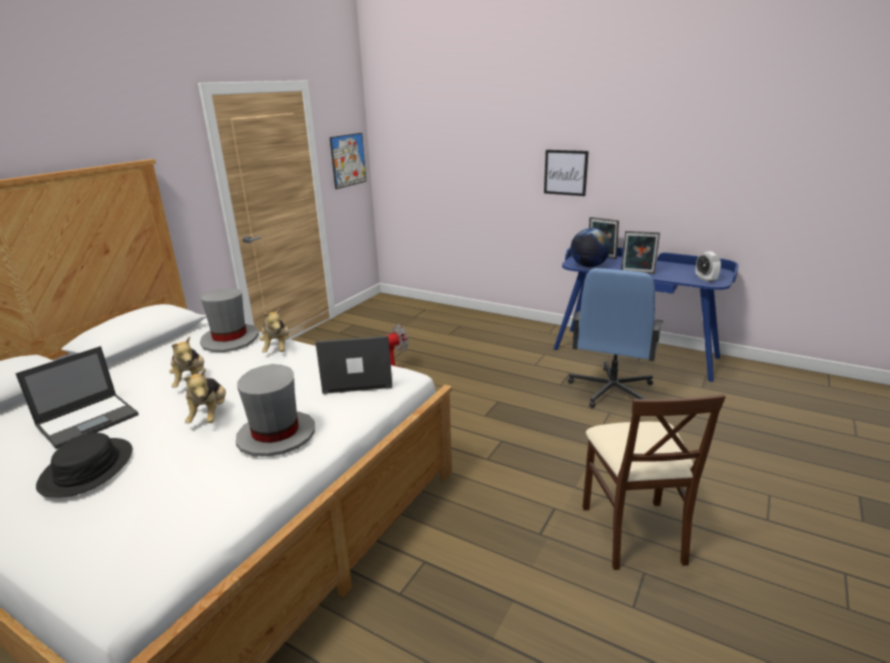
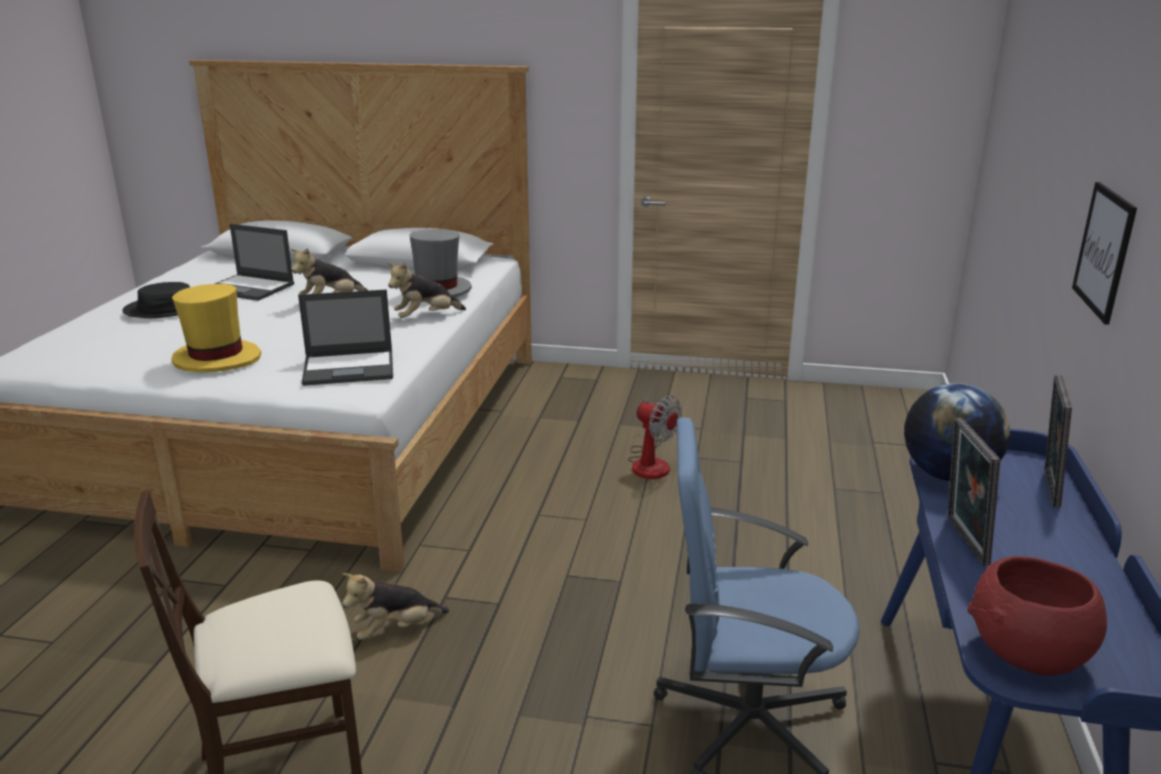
camera: 70 degrees right, 0 degrees up
plush toy [184,369,226,424] -> plush toy moved to [342,573,449,640]
grey hat [236,364,315,457] -> yellow hat [171,284,261,373]
laptop [315,336,392,394] -> laptop turned 105 degrees clockwise [298,289,393,386]
picture [330,133,366,189] -> none
alarm clock [696,251,721,282] -> red bowl [968,556,1107,676]

